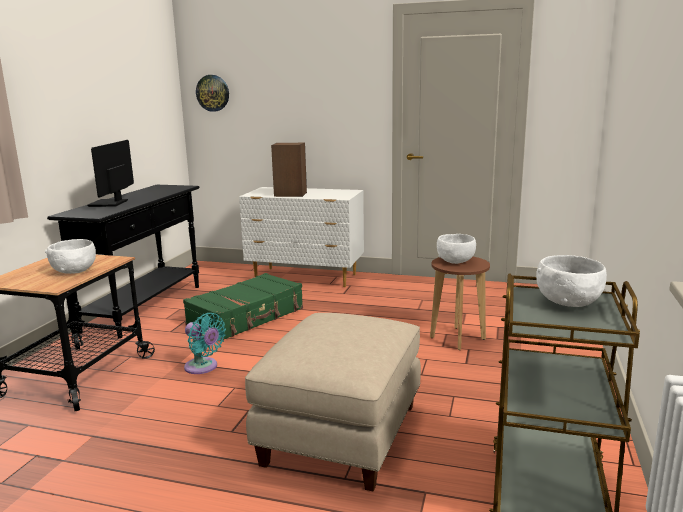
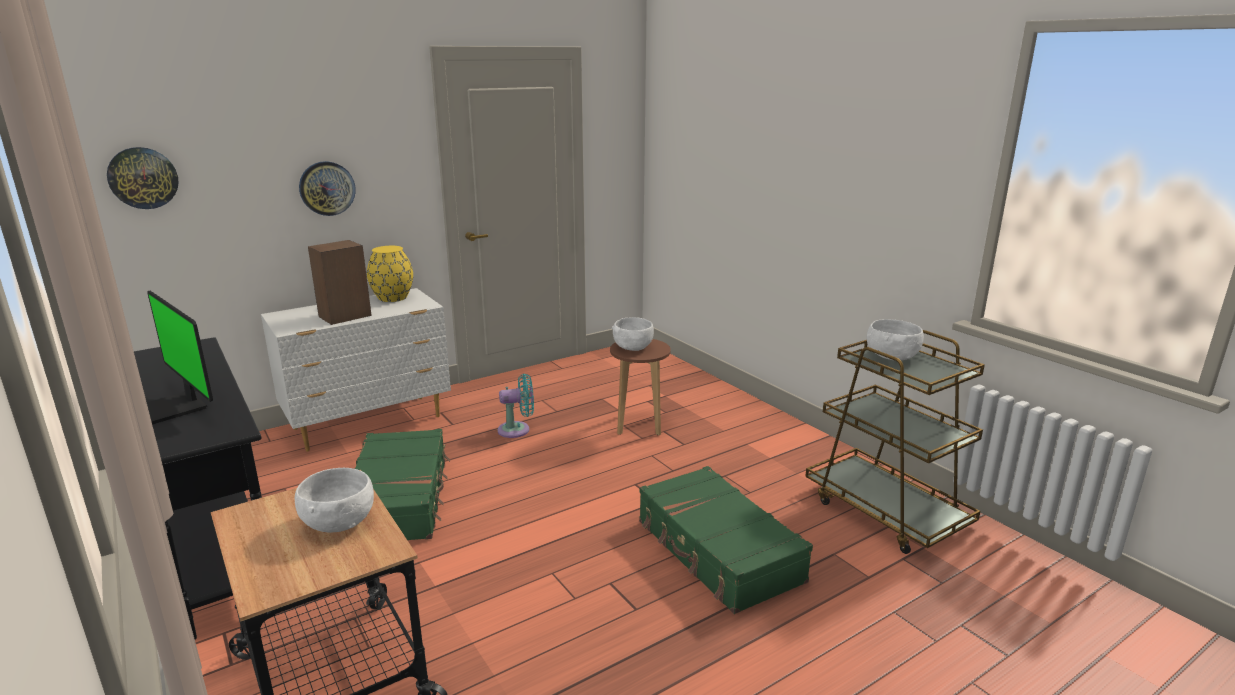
camera: 50 degrees left, 5 degrees up
turquoise fan [184,313,226,374] -> turquoise fan moved to [497,374,534,438]
beige ottoman [245,313,421,492] -> green suitcase [639,466,813,614]
none -> wall clock [299,161,356,216]
none -> yellow vase [367,246,413,302]

